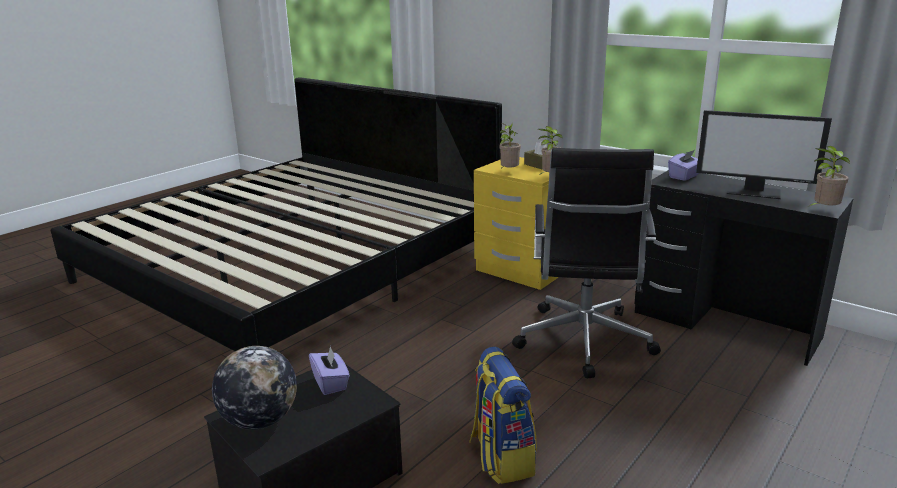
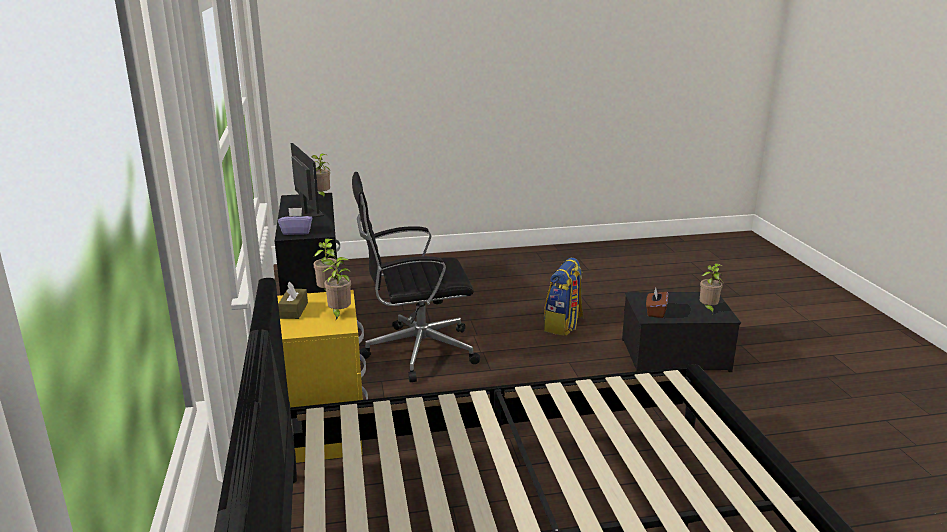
camera: 140 degrees left, 0 degrees up
globe [212,346,297,430] -> potted plant [700,263,723,314]
purple tissue box [309,346,350,395] -> brown tissue box [646,288,668,318]
black office chair [512,148,661,378] -> black office chair turned 150 degrees counterclockwise [352,172,480,382]

